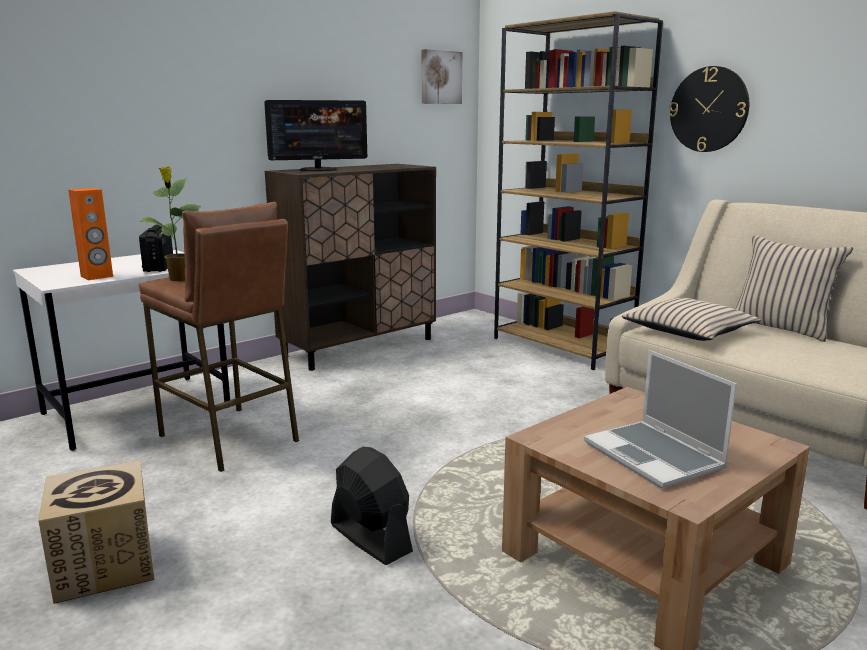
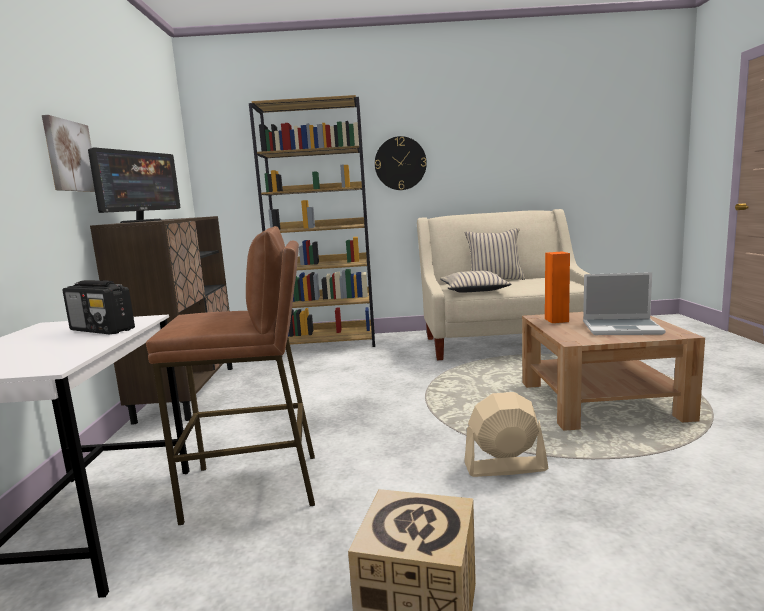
camera: 50 degrees left, 5 degrees down
orange speaker [68,188,113,280] -> orange speaker moved to [545,251,570,323]
potted plant [139,167,201,281] -> none
black fan [331,447,413,565] -> beige fan [464,392,549,477]
picture [422,49,462,104] -> picture moved to [42,115,95,192]

